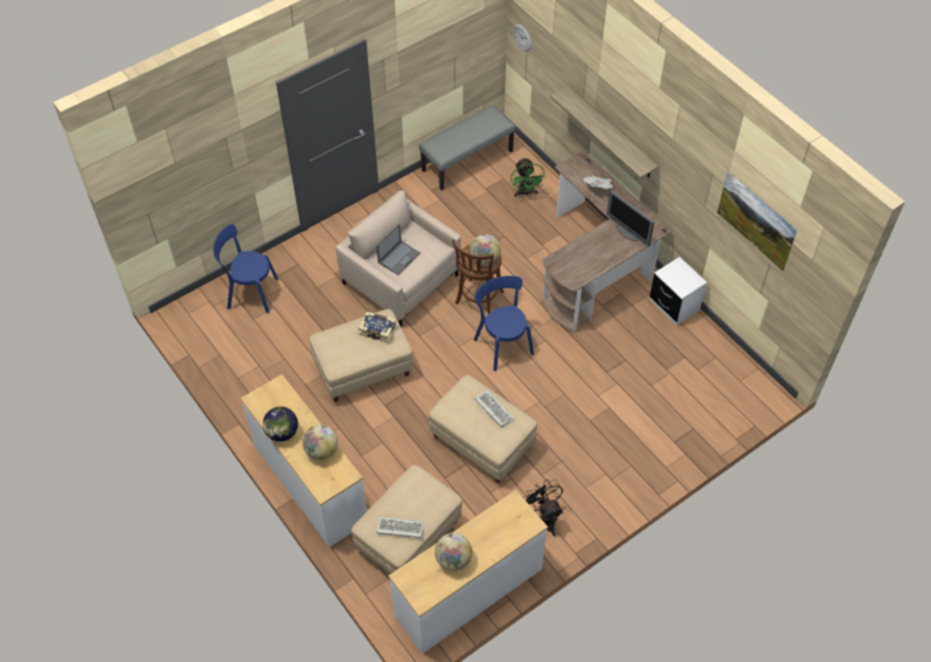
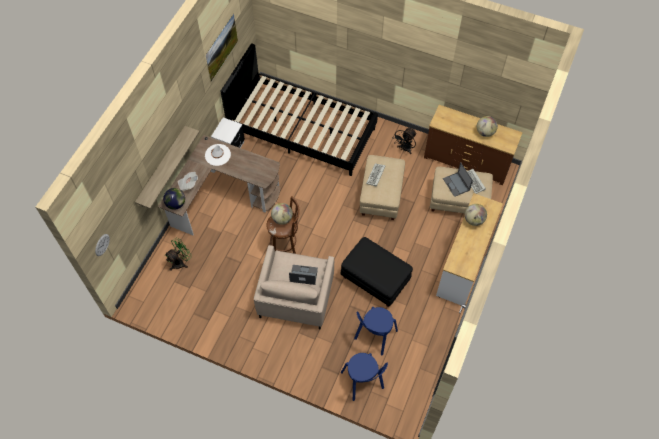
camera: 120 degrees left, 5 degrees up
globe [263,406,298,442] -> globe moved to [163,188,185,210]
beige ottoman [309,309,413,402] -> black ottoman [341,237,413,307]
book [358,312,396,343] -> none
white dresser [388,490,548,654] -> brown dresser [424,105,523,185]
grey bench [419,105,516,191] -> none
blue chair [474,276,534,371] -> blue chair moved to [354,307,398,356]
monitor [607,190,654,246] -> white hat [205,144,231,166]
none -> black bed [220,43,378,176]
none -> laptop [443,162,473,197]

